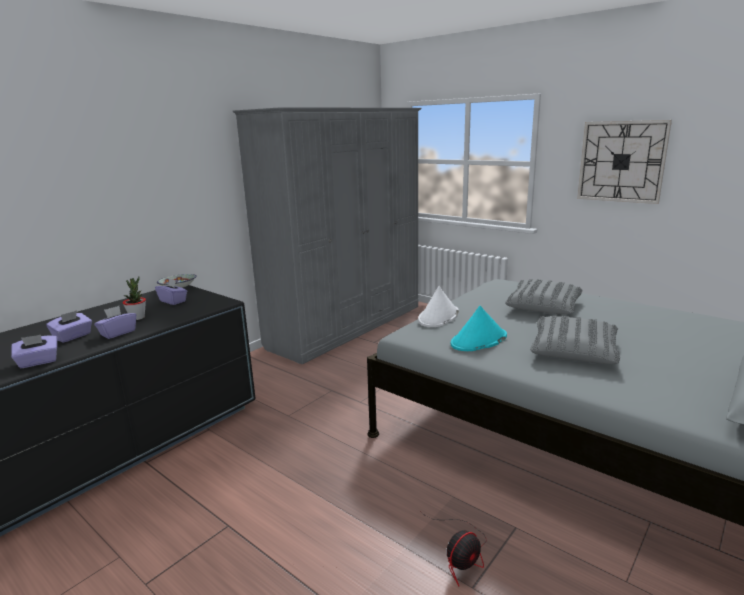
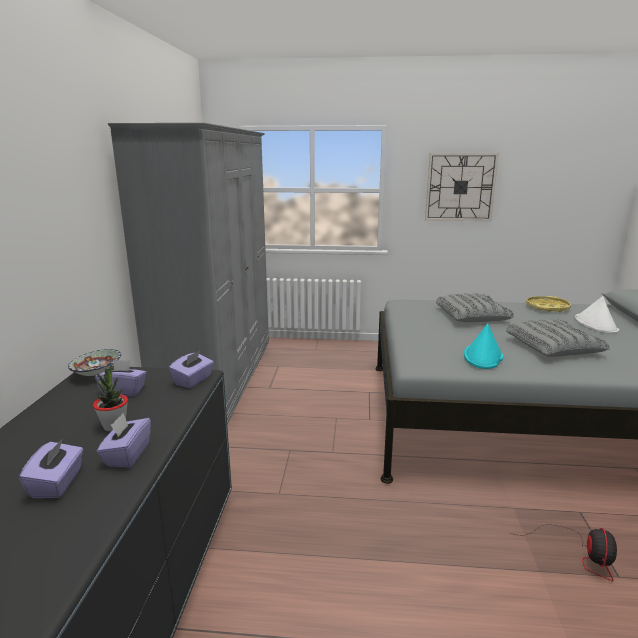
camera: 35 degrees left, 0 degrees up
purple tissue box [11,335,57,368] -> purple tissue box moved to [169,351,214,388]
white hat [418,286,459,327] -> white hat moved to [575,296,619,334]
none -> yellow tray [526,296,571,312]

